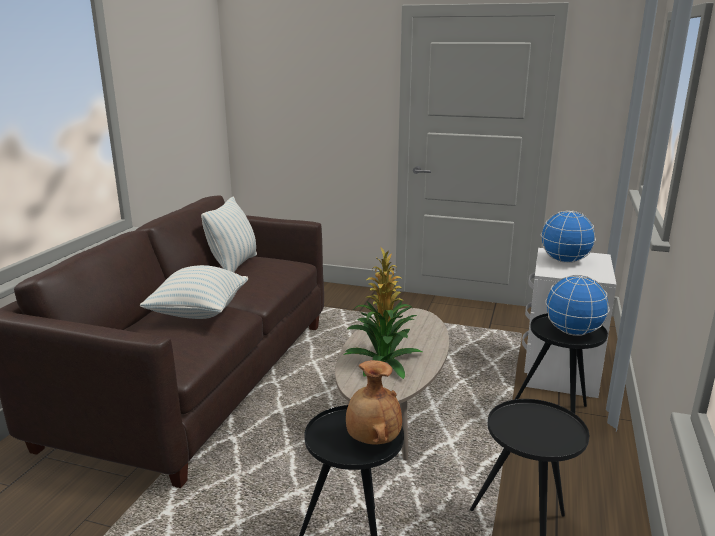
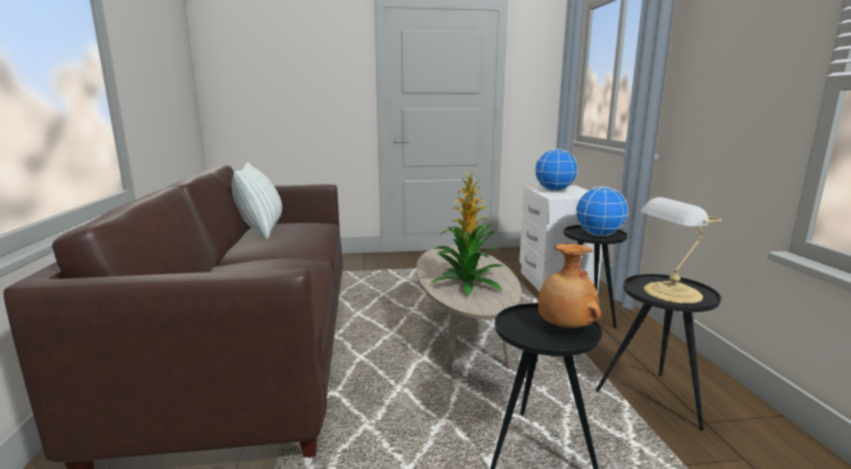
camera: 25 degrees left, 5 degrees down
pillow [140,265,248,319] -> none
none -> table lamp [640,197,722,304]

